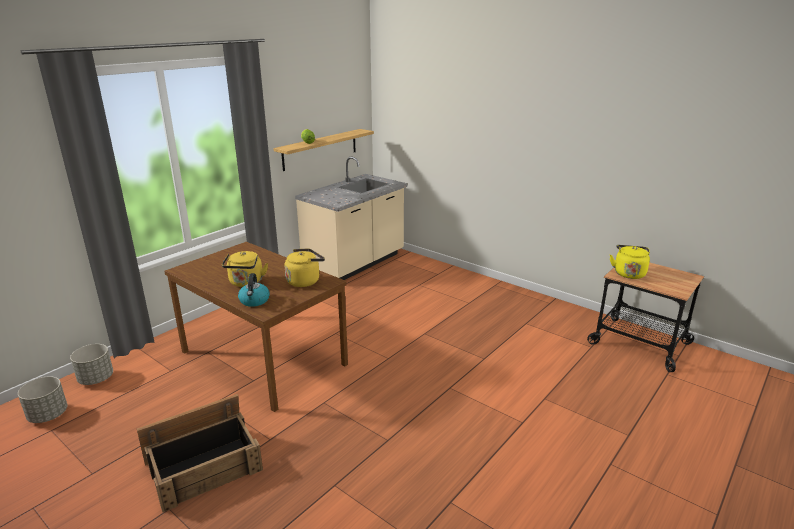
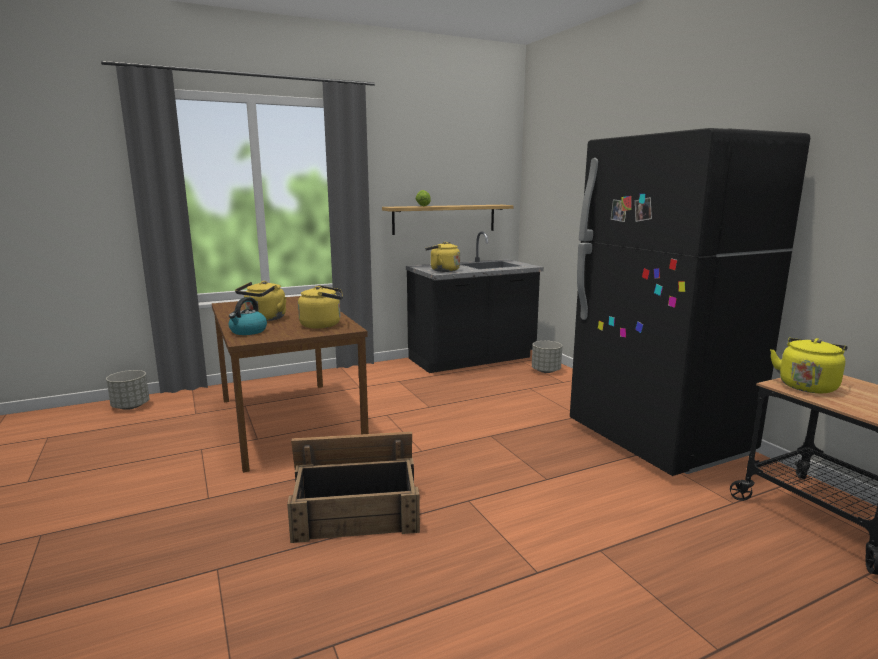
camera: 25 degrees right, 10 degrees down
grey planter [18,376,67,423] -> grey planter moved to [532,341,562,373]
crate [137,394,263,512] -> crate moved to [287,432,420,543]
beige counter [295,157,407,280] -> black counter [406,231,544,373]
none -> yellow kettle [425,242,460,272]
none -> black fridge [570,128,810,476]

